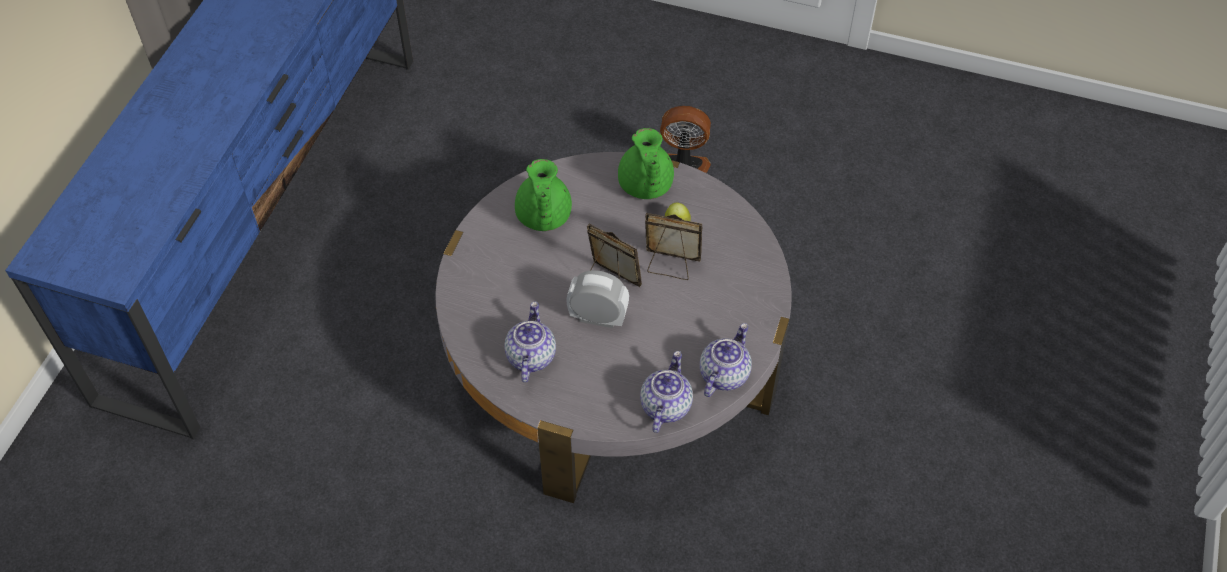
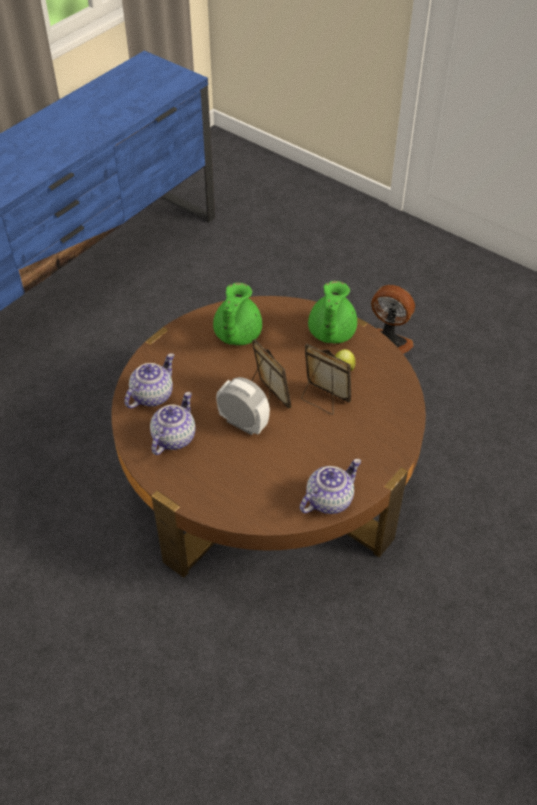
camera: 20 degrees right, 5 degrees down
grey coffee table [435,152,792,503] -> brown coffee table [111,296,426,578]
teapot [640,351,693,433] -> teapot moved to [124,354,174,408]

